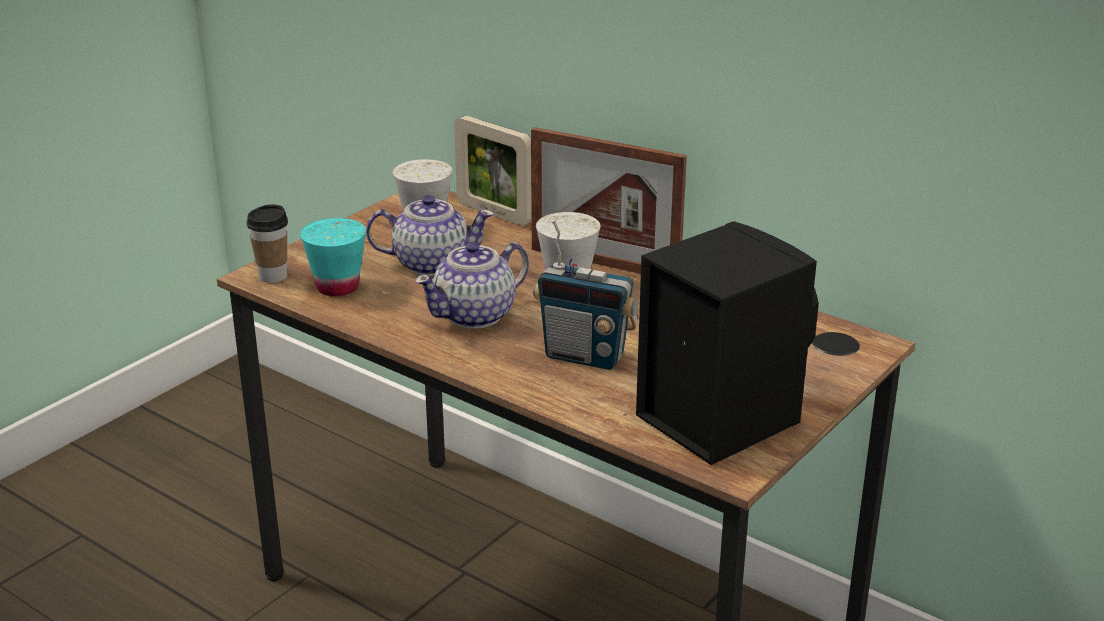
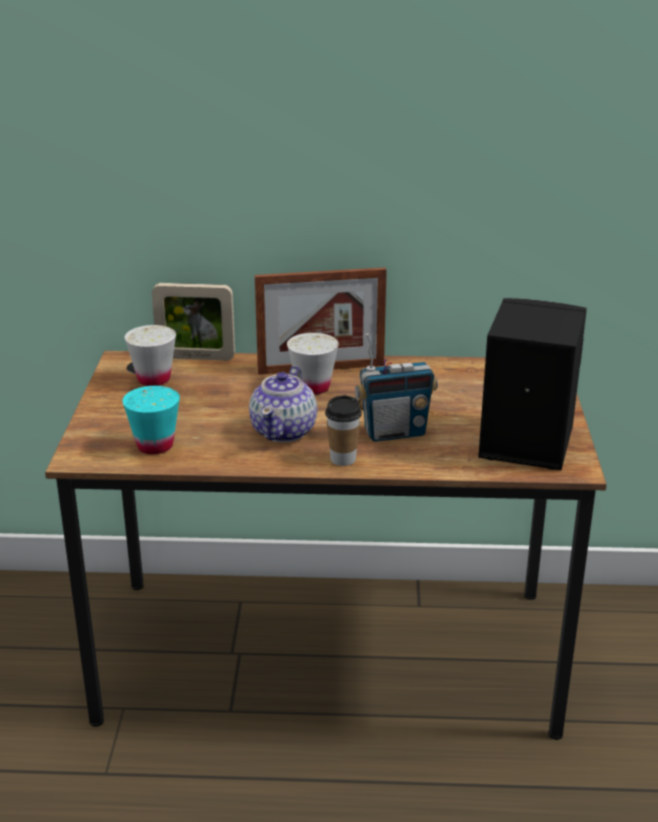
camera: 35 degrees left, 0 degrees up
cup [247,204,288,283] -> cup moved to [325,395,362,466]
teapot [366,195,494,276] -> none

